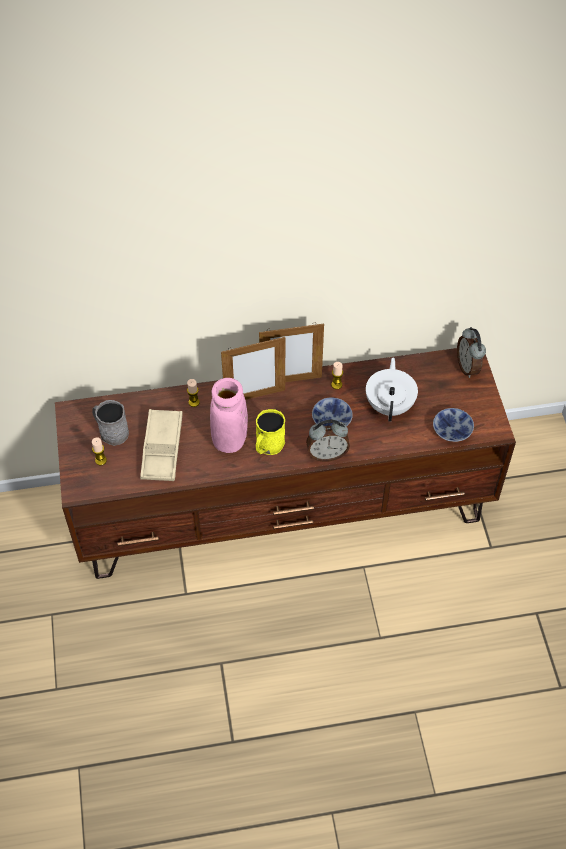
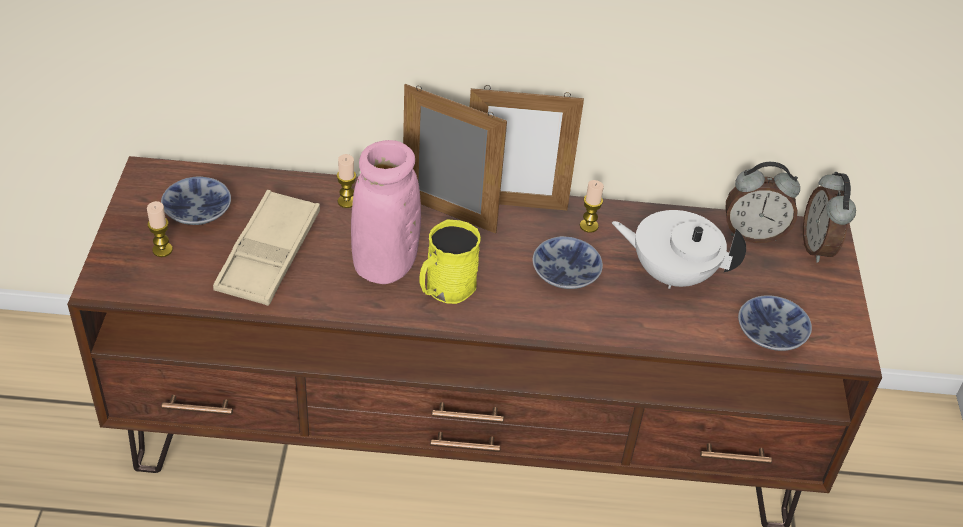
camera: 10 degrees right, 10 degrees down
grey mug [92,400,129,446] -> bowl [161,177,231,225]
picture frame [221,337,285,400] -> picture frame turned 150 degrees counterclockwise [403,84,507,234]
alarm clock [306,420,350,462] -> alarm clock moved to [725,162,800,243]
white teapot [366,357,418,422] -> white teapot turned 90 degrees counterclockwise [612,210,746,289]

